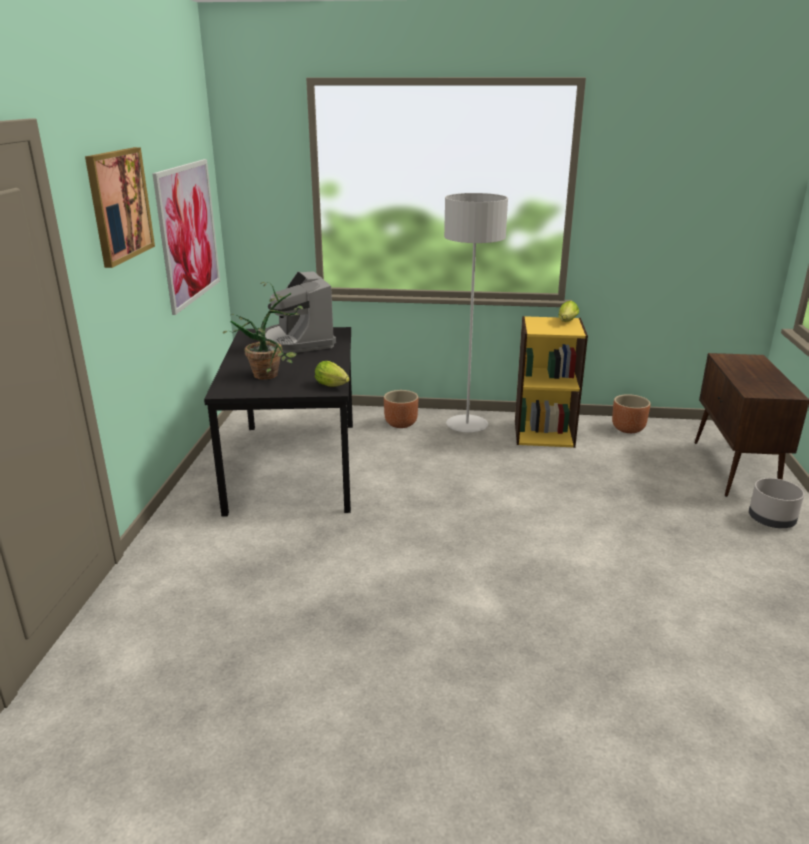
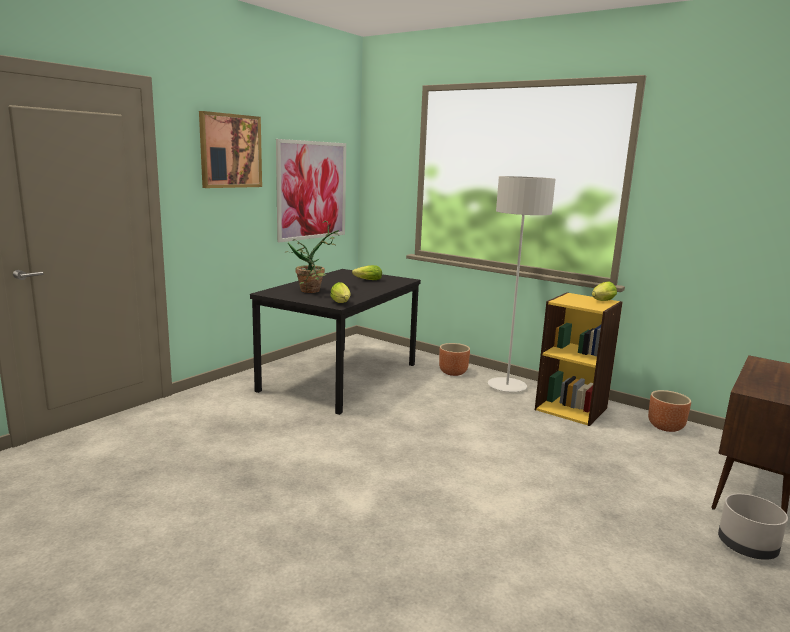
camera: 30 degrees right, 10 degrees down
coffee machine [265,271,336,353] -> lettuce [352,265,382,280]

